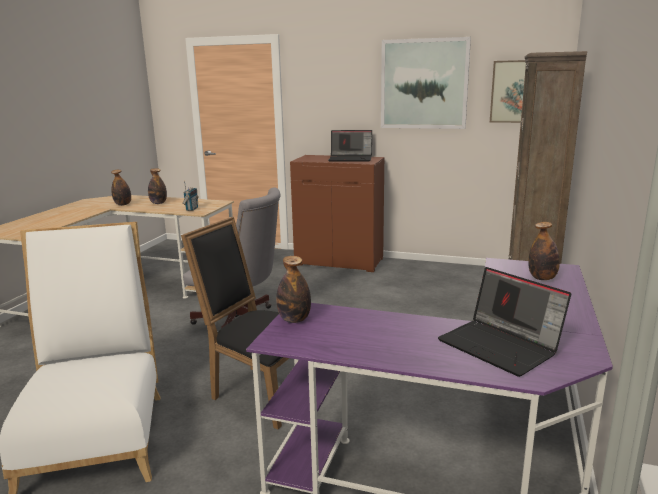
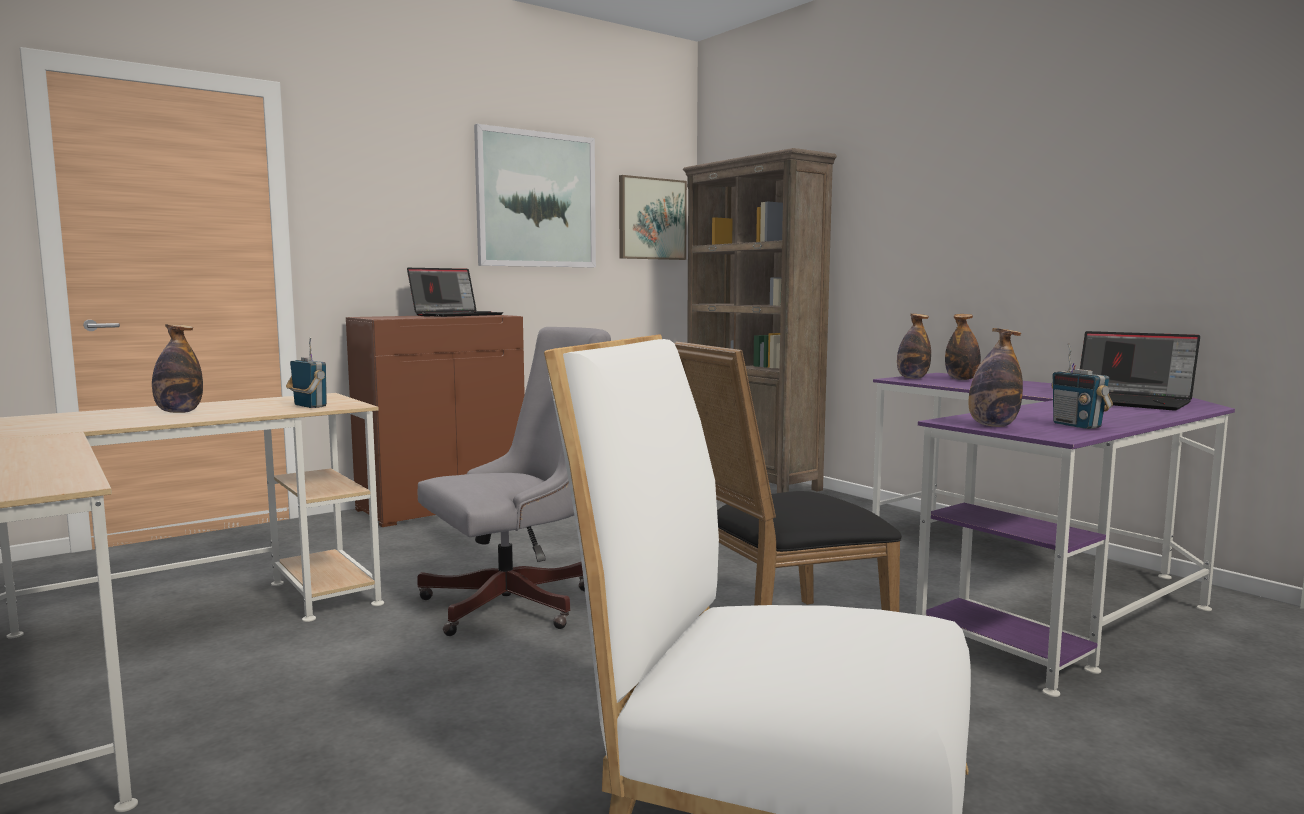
camera: 55 degrees left, 10 degrees down
bottle [111,170,131,206] -> bottle moved to [897,314,931,379]
laptop [438,267,571,377] -> laptop turned 45 degrees clockwise [1080,331,1200,411]
none -> radio [1051,343,1113,429]

